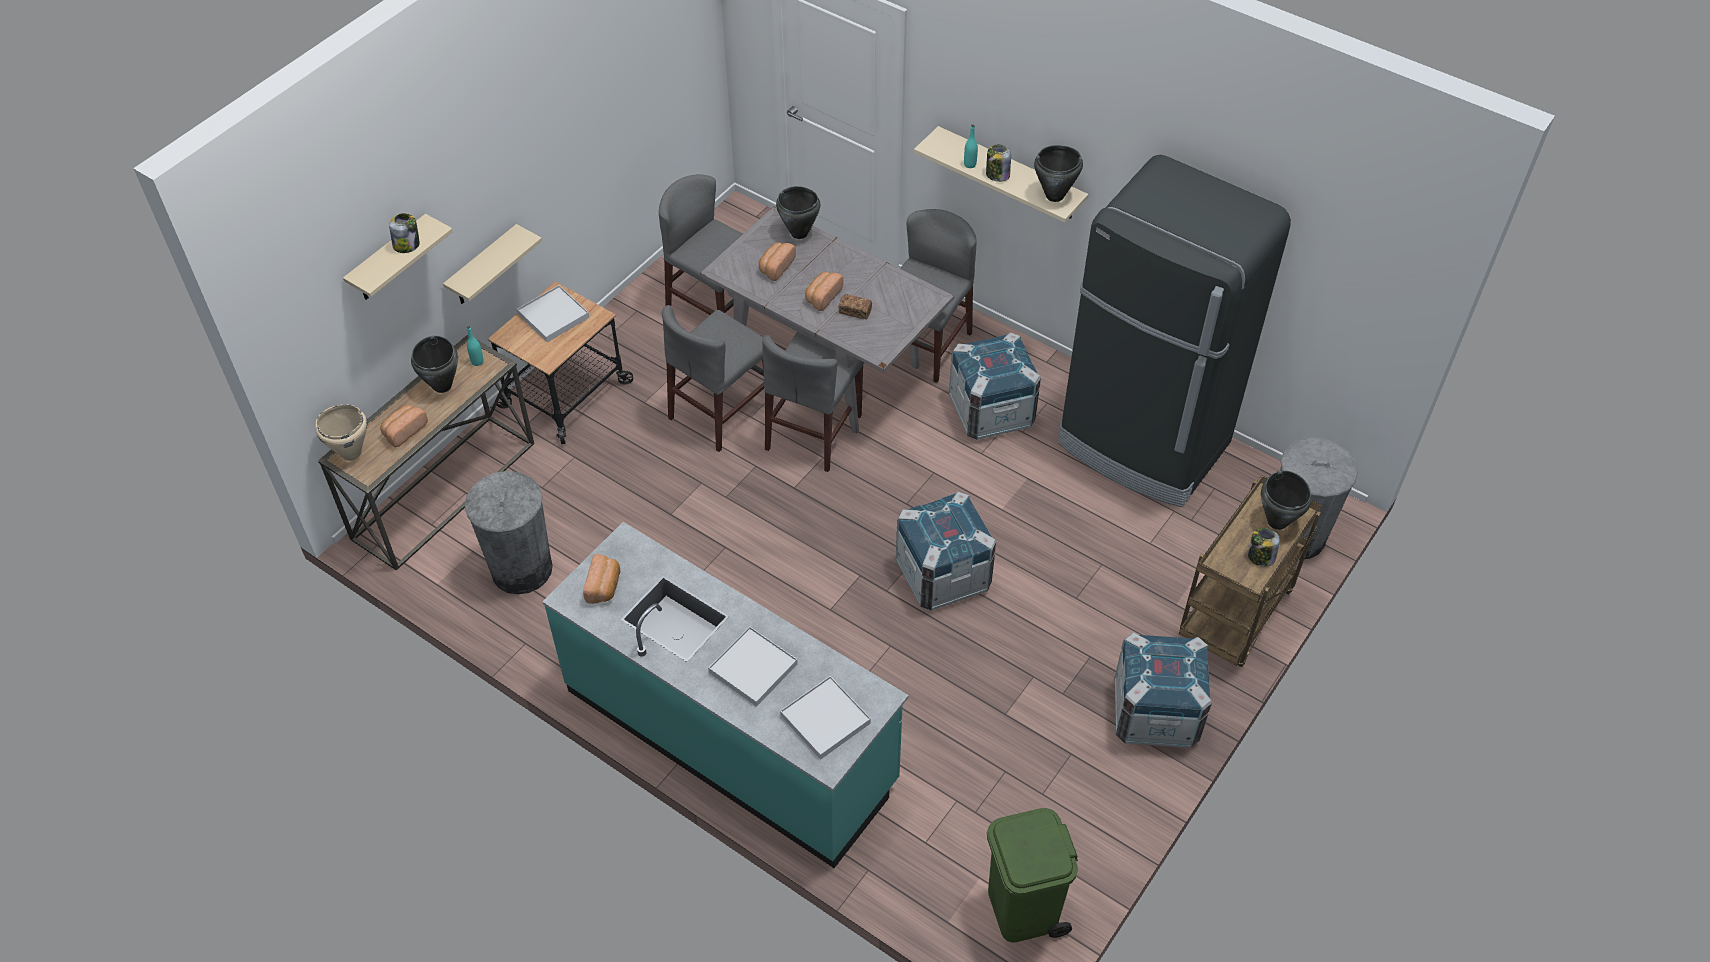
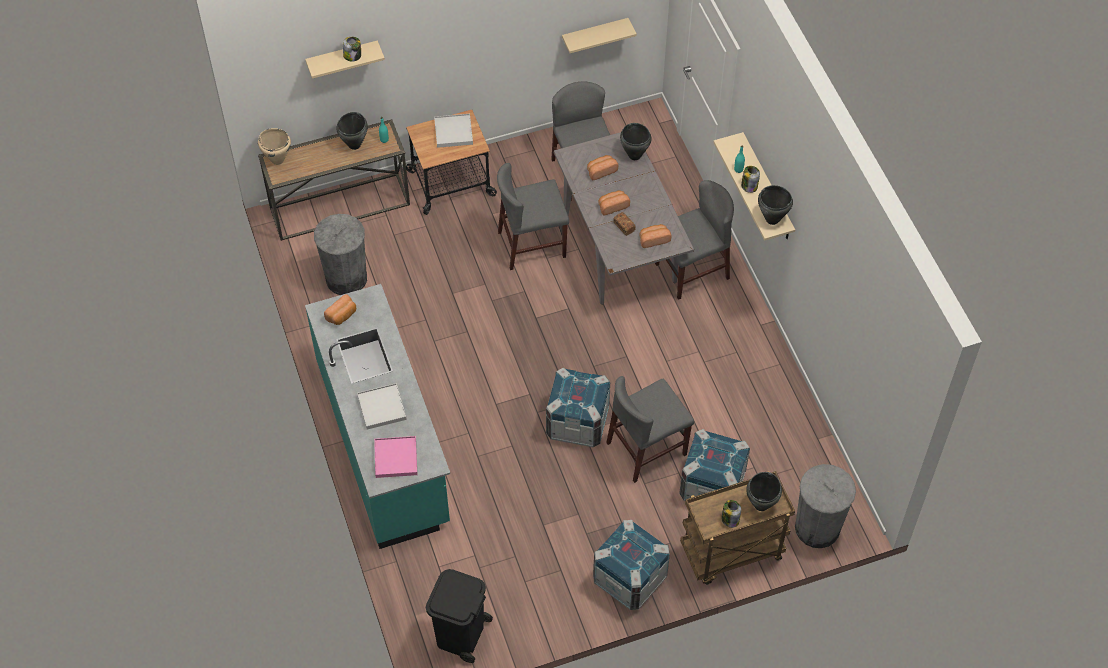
camera: 35 degrees right, 5 degrees up
bread [381,405,428,447] -> bread moved to [639,224,672,248]
beige shelf [443,224,542,304] -> beige shelf moved to [562,18,637,53]
grey chair [762,332,864,472] -> grey chair moved to [606,376,694,483]
white tray [780,676,871,760] -> pink tray [374,436,417,478]
crate [949,332,1041,440] -> crate moved to [679,429,750,501]
green trash can [987,808,1078,943] -> black trash can [426,569,493,663]
black fridge [1058,155,1291,507] -> none

